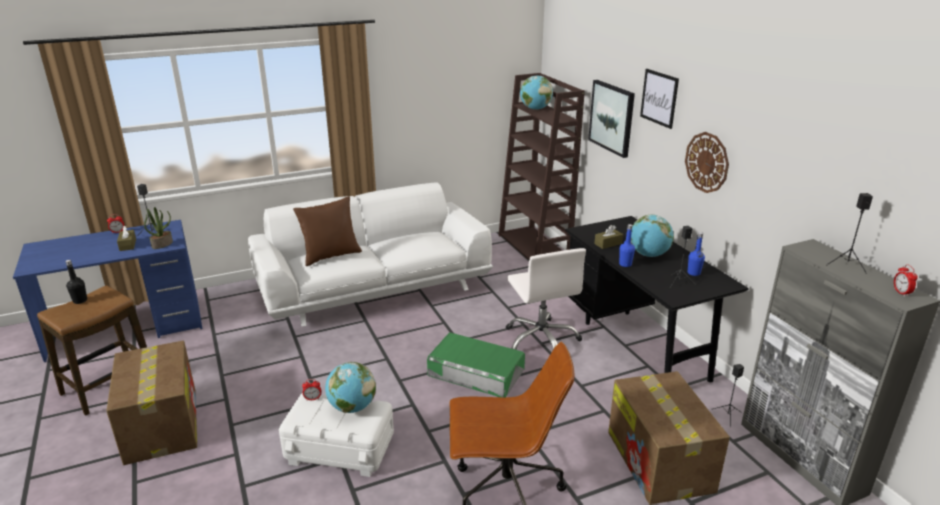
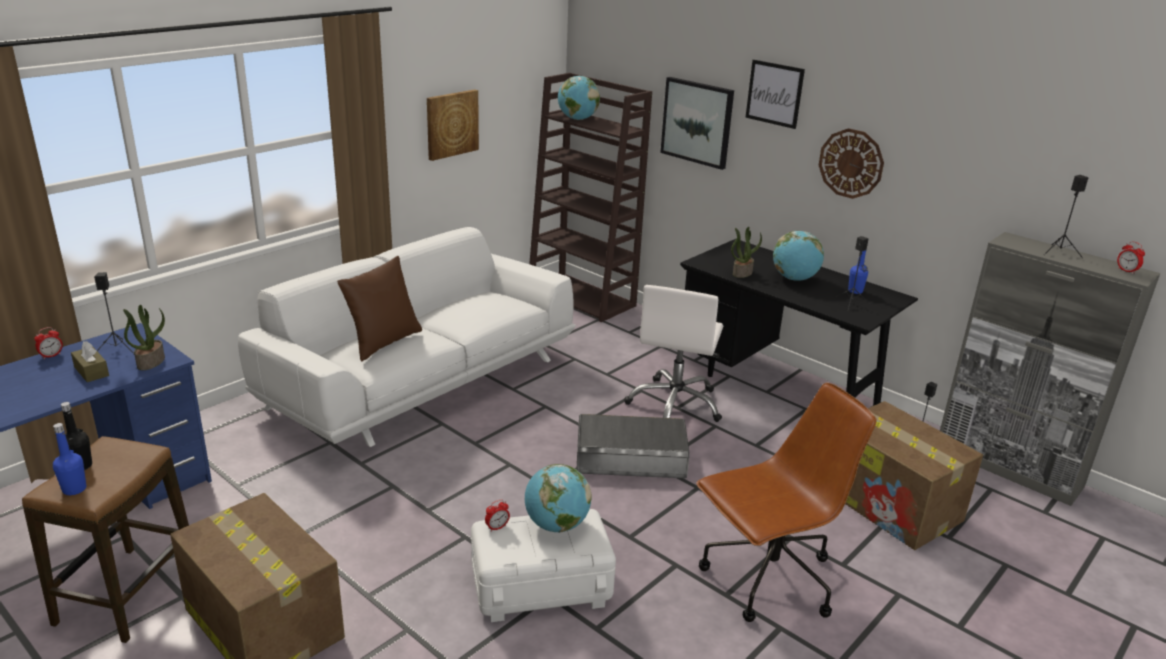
camera: 25 degrees left, 0 degrees up
green storage box [427,333,525,397] -> grey storage box [576,414,689,478]
white office chair [506,248,586,350] -> white office chair turned 60 degrees clockwise [624,285,723,422]
brown tissue box [594,225,623,249] -> potted plant [731,227,762,278]
blue bottle [619,224,635,267] -> blue bottle moved to [53,423,86,495]
none -> picture [427,89,479,161]

